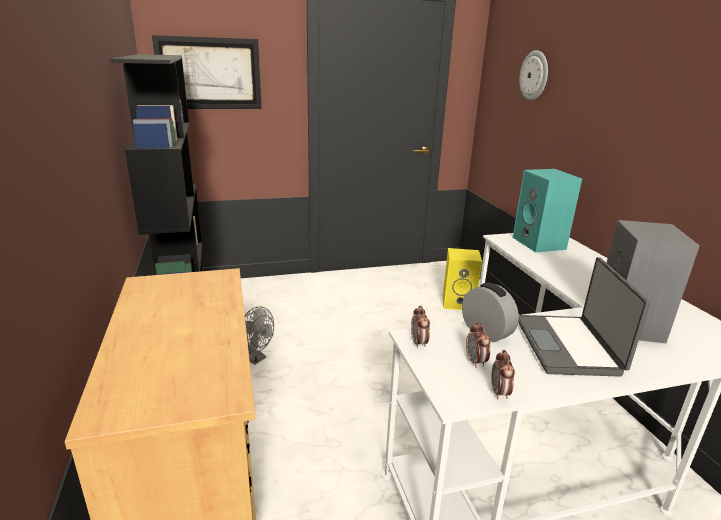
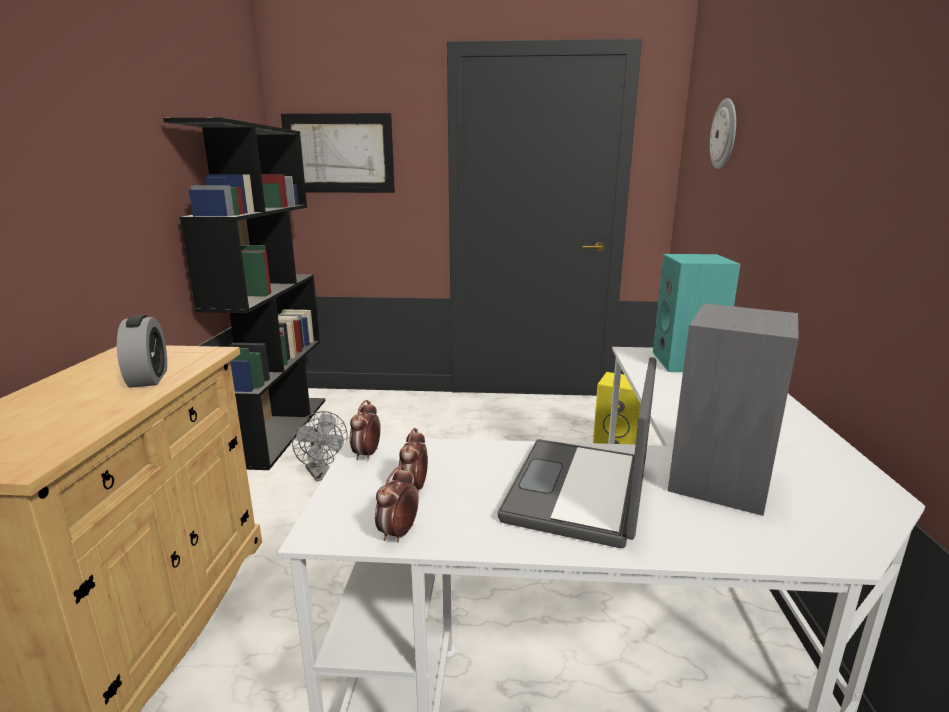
camera: 20 degrees right, 5 degrees down
alarm clock [462,282,519,342] -> alarm clock moved to [117,315,167,388]

